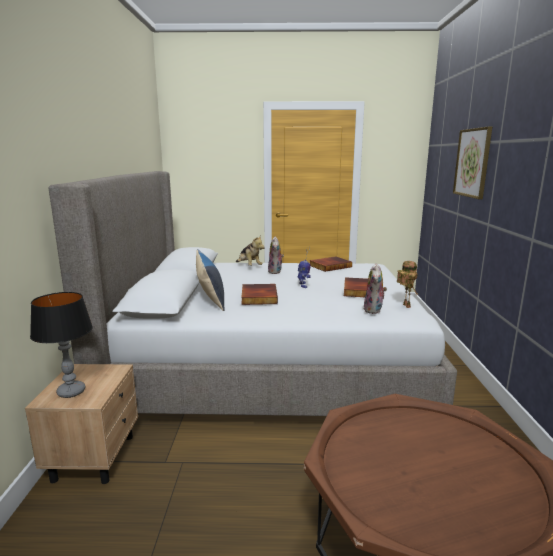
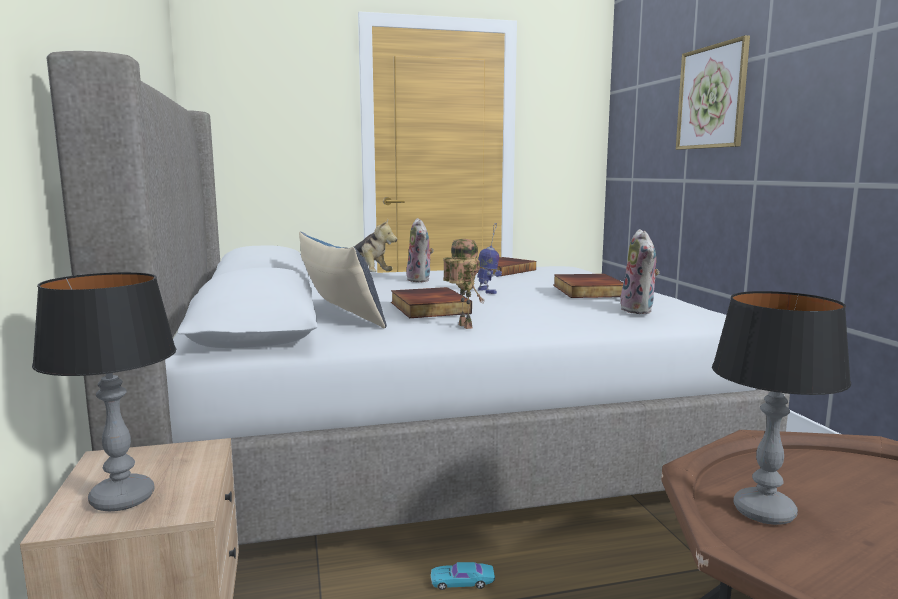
camera: 15 degrees left, 5 degrees down
toy robot [397,261,417,308] -> toy robot moved to [443,239,484,329]
none -> turquoise toy car [431,562,495,590]
none -> table lamp [712,291,851,525]

